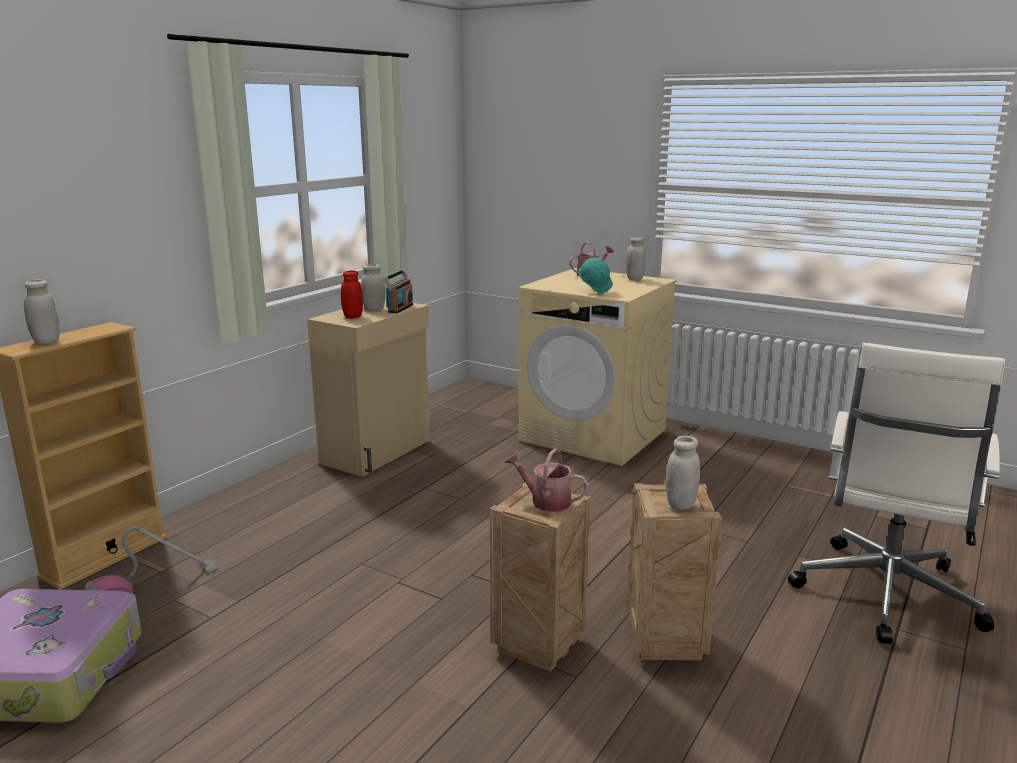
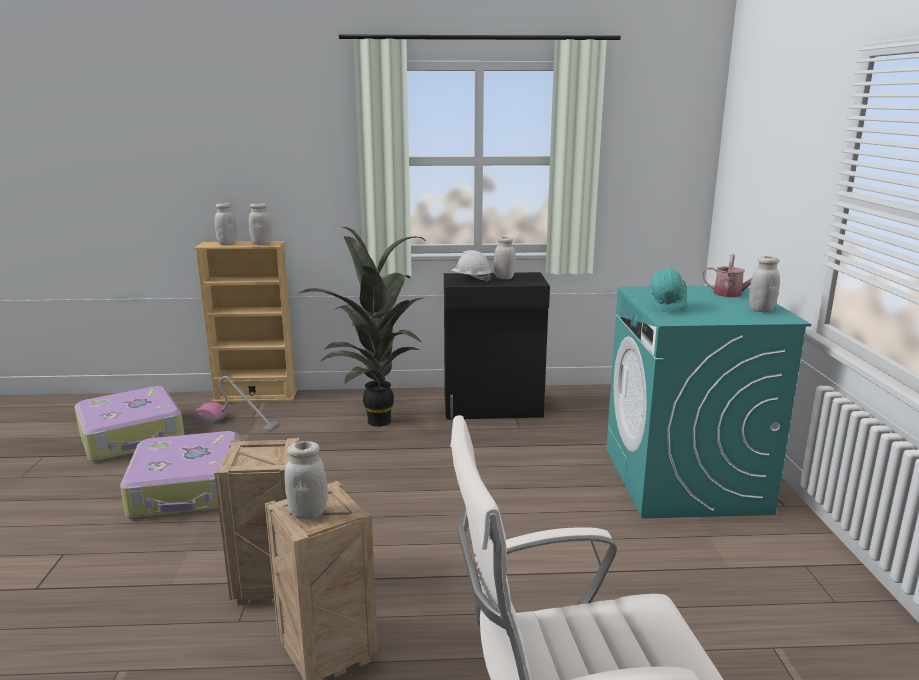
camera: 55 degrees right, 0 degrees up
beige cabinet [307,298,430,477] -> black cabinet [444,272,550,419]
red jar [341,270,363,318] -> white hard hat [451,250,492,282]
radio [384,270,413,313] -> none
watering can [504,448,589,512] -> none
beige washing machine [518,268,676,466] -> turquoise washing machine [606,285,811,519]
none -> suitcase [120,431,240,519]
none -> white jar [249,203,272,245]
none -> potted plant [299,227,427,427]

